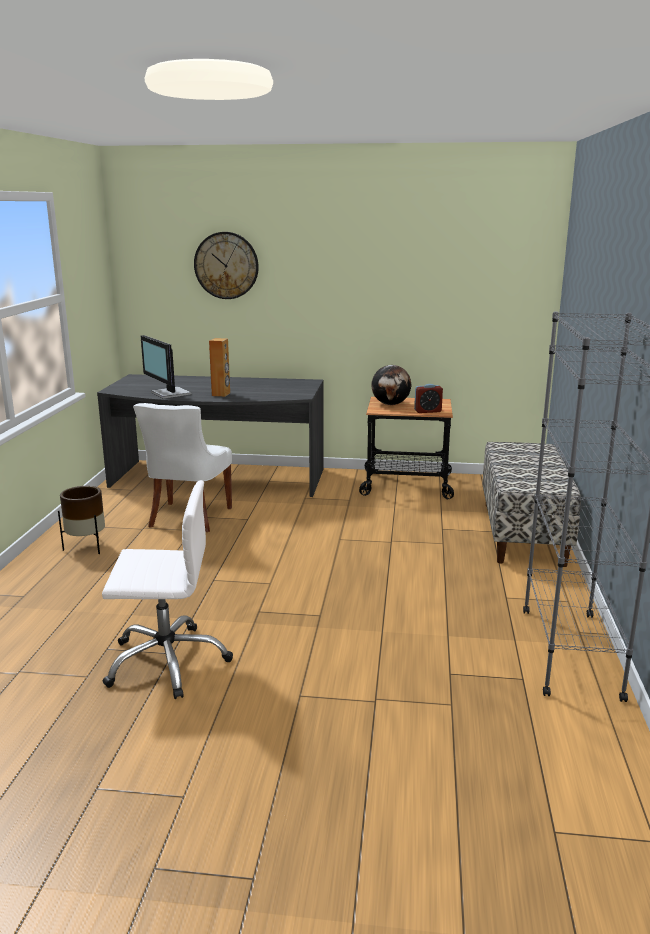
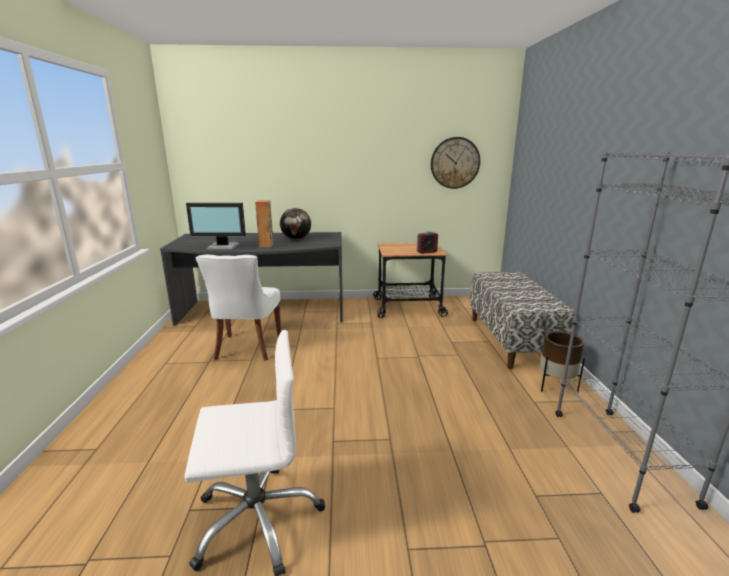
camera: 10 degrees left, 0 degrees up
brown planter [58,486,105,554] -> brown planter moved to [540,331,585,392]
monitor [141,335,191,399] -> monitor turned 45 degrees counterclockwise [186,203,246,250]
wall clock [194,232,259,299] -> wall clock moved to [431,137,480,189]
globe [371,365,411,405] -> globe moved to [280,208,311,240]

